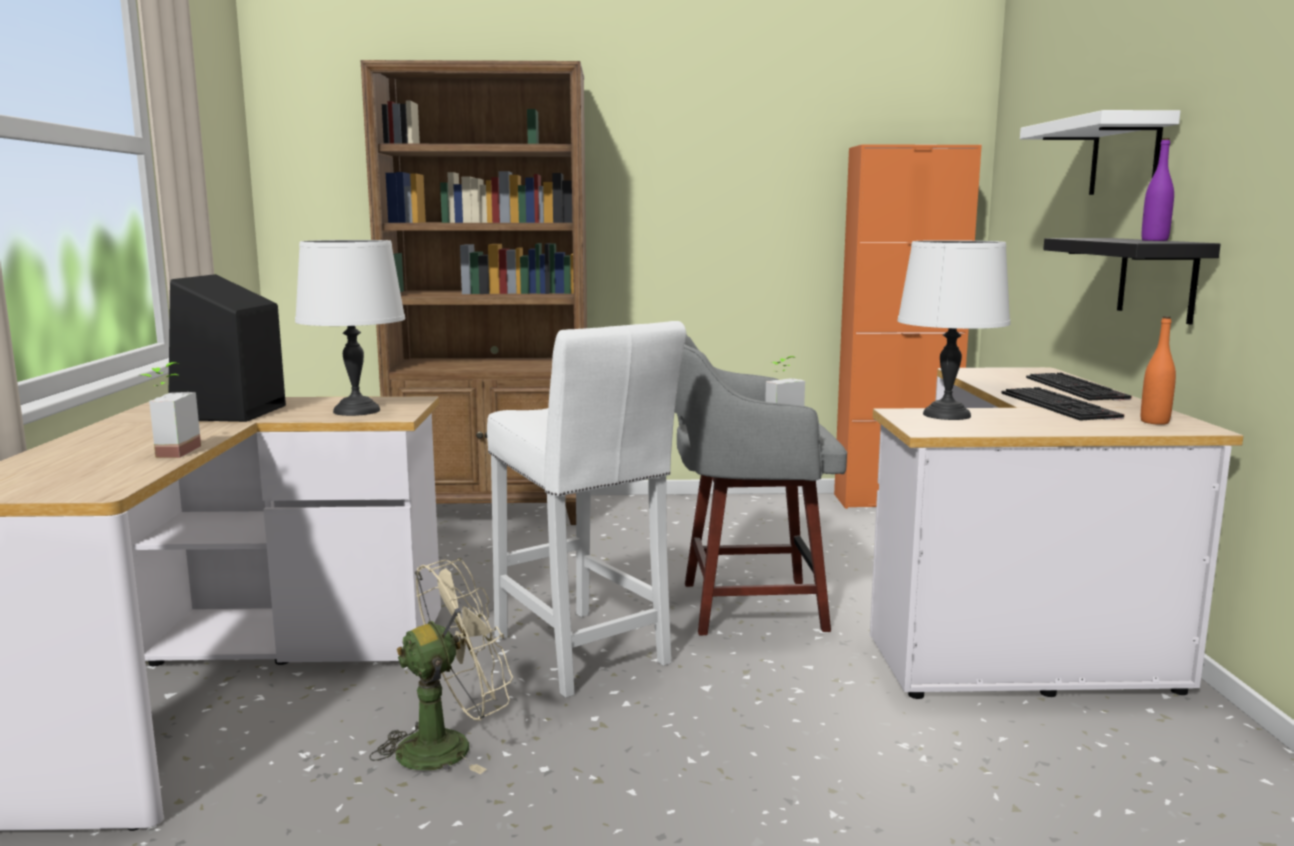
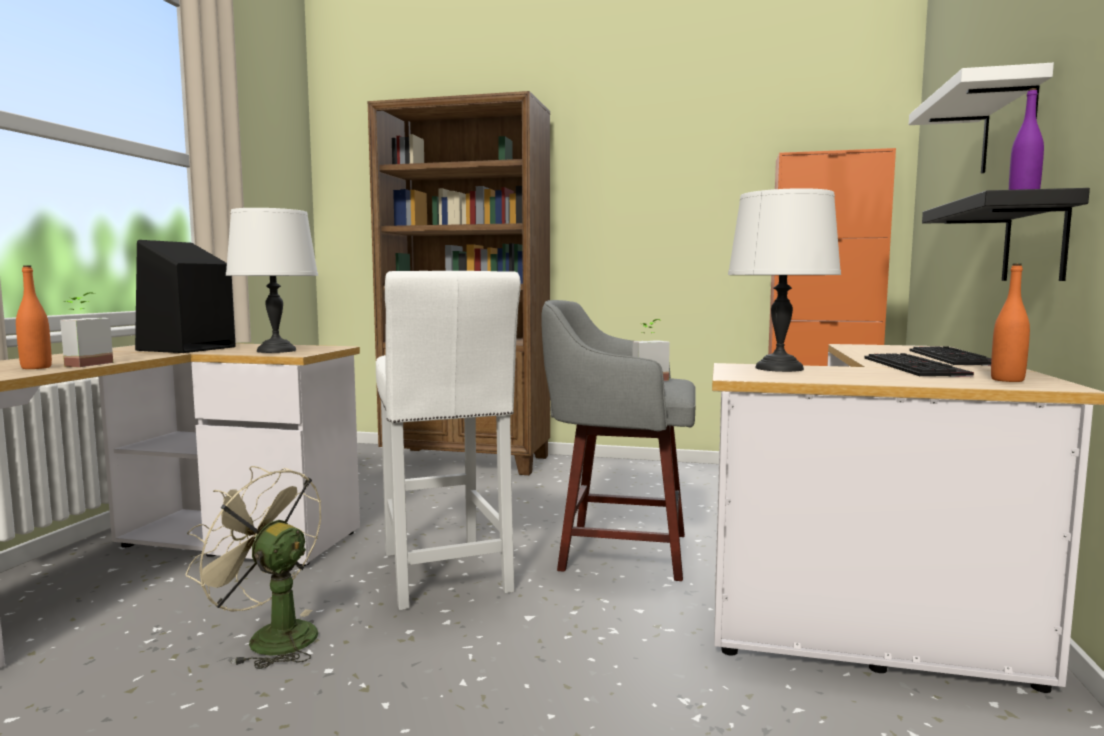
camera: 15 degrees right, 5 degrees down
beige fan [369,559,513,774] -> beige fan turned 135 degrees counterclockwise [185,466,321,669]
none -> orange bottle [16,265,52,369]

